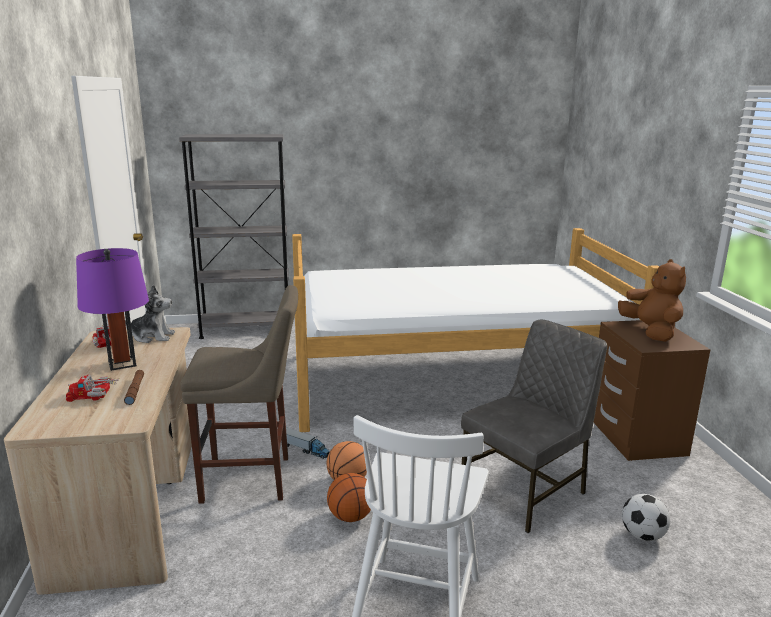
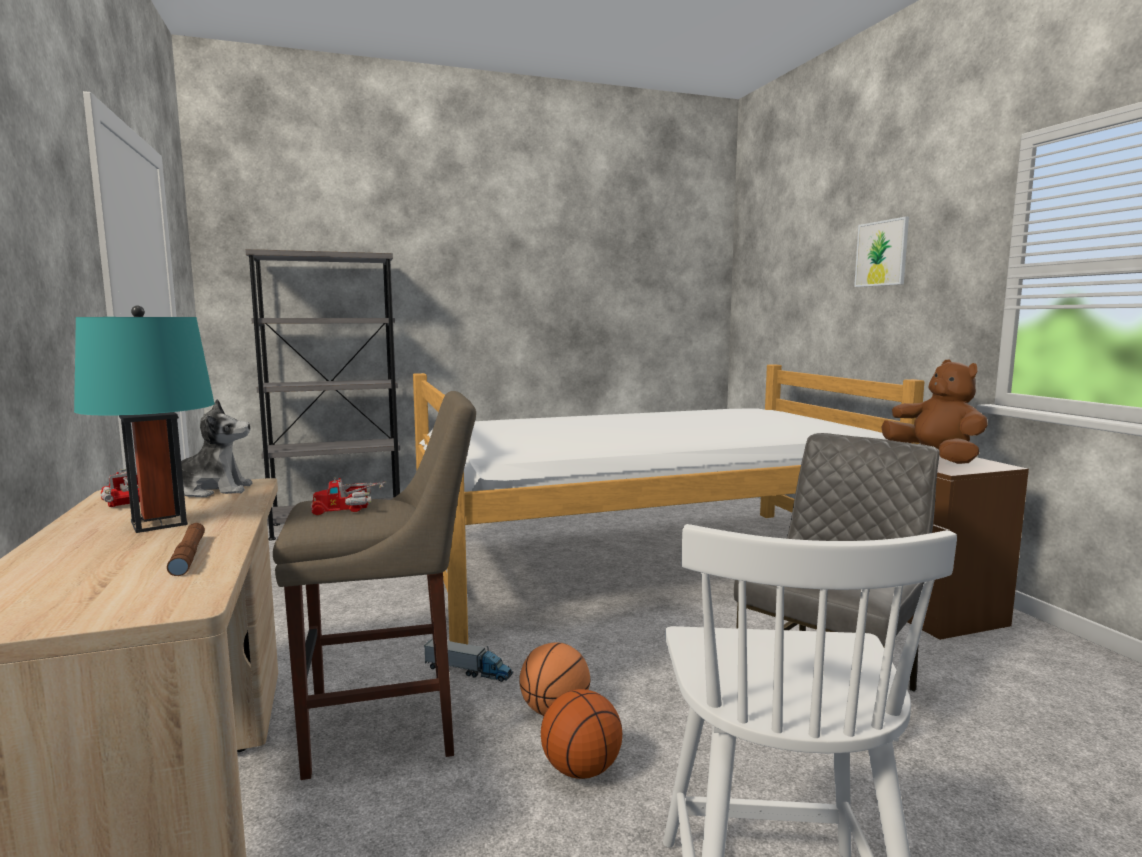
camera: 10 degrees left, 10 degrees down
toy truck [66,375,119,402] -> toy truck moved to [311,478,387,515]
purple table lamp [76,248,149,371] -> turquoise table lamp [74,306,215,533]
football [622,494,670,541] -> none
none -> picture [854,217,909,287]

